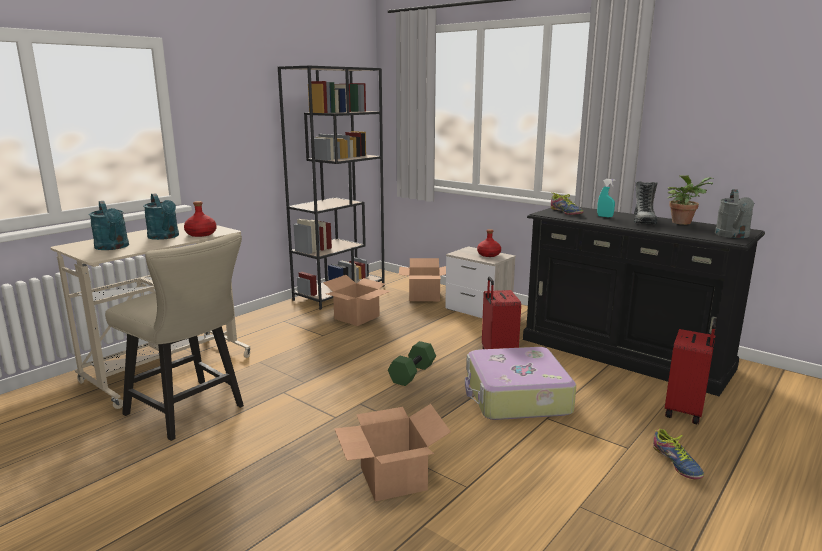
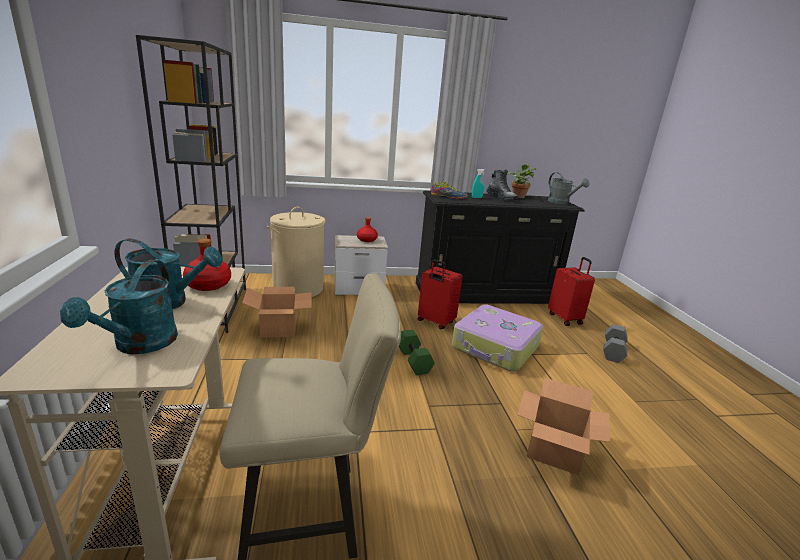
camera: 50 degrees left, 5 degrees up
turquoise watering can [89,201,129,250] -> turquoise watering can turned 90 degrees clockwise [60,260,178,354]
cardboard box [399,258,446,301] -> beige laundry basket [267,207,325,297]
shoe [653,429,704,479] -> grey dumbbell [603,324,628,363]

